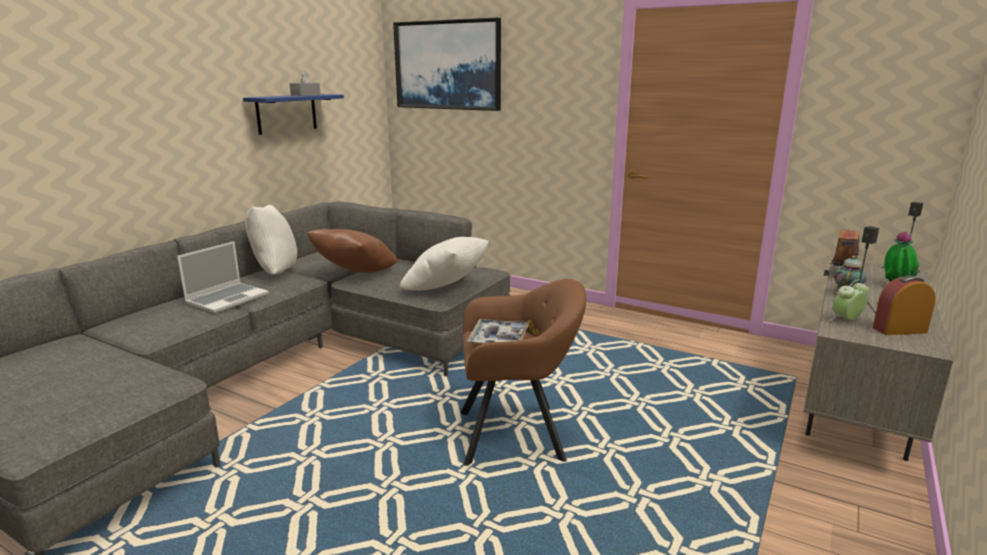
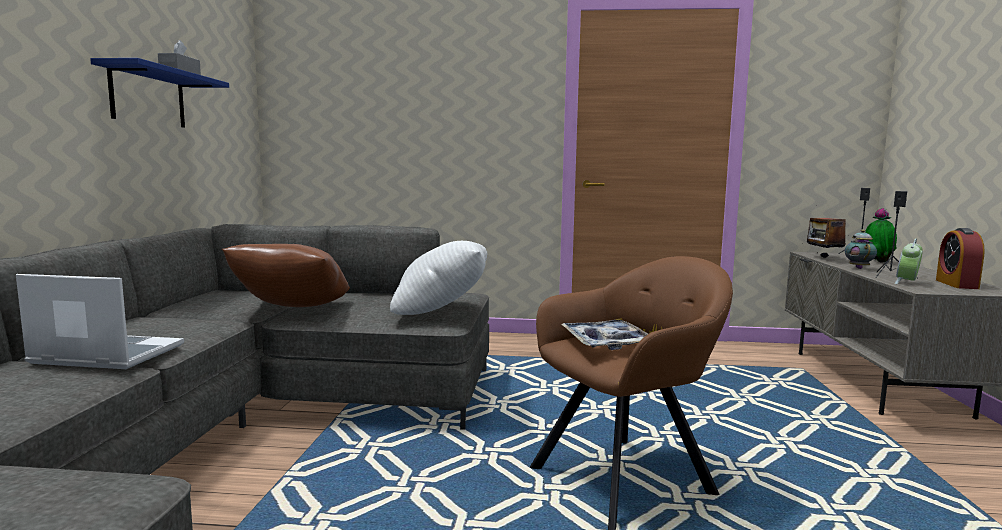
camera: 25 degrees left, 10 degrees down
laptop [177,241,269,313] -> laptop turned 90 degrees counterclockwise [16,274,184,369]
white pillow [245,205,297,275] -> none
picture [393,18,501,111] -> none
alarm clock [873,275,936,335] -> alarm clock turned 45 degrees counterclockwise [936,228,985,289]

